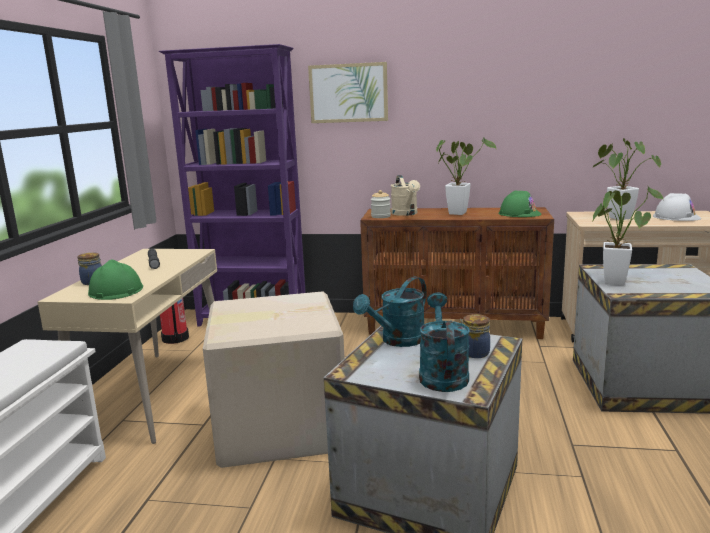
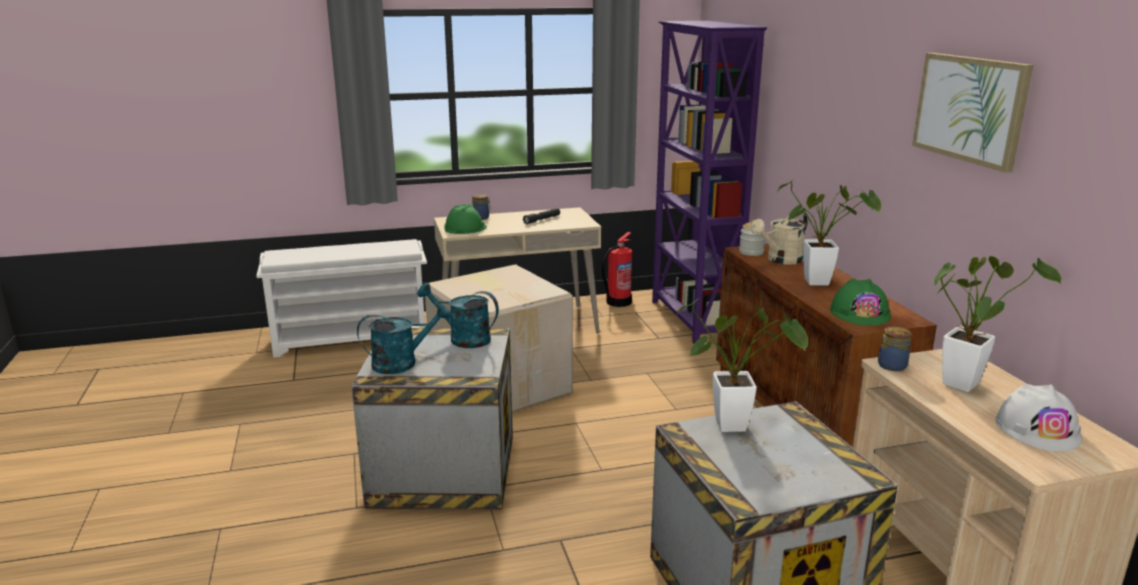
camera: 65 degrees right, 5 degrees up
picture [308,62,388,123] -> picture moved to [912,53,1033,173]
jar [460,314,490,358] -> jar moved to [878,327,912,371]

